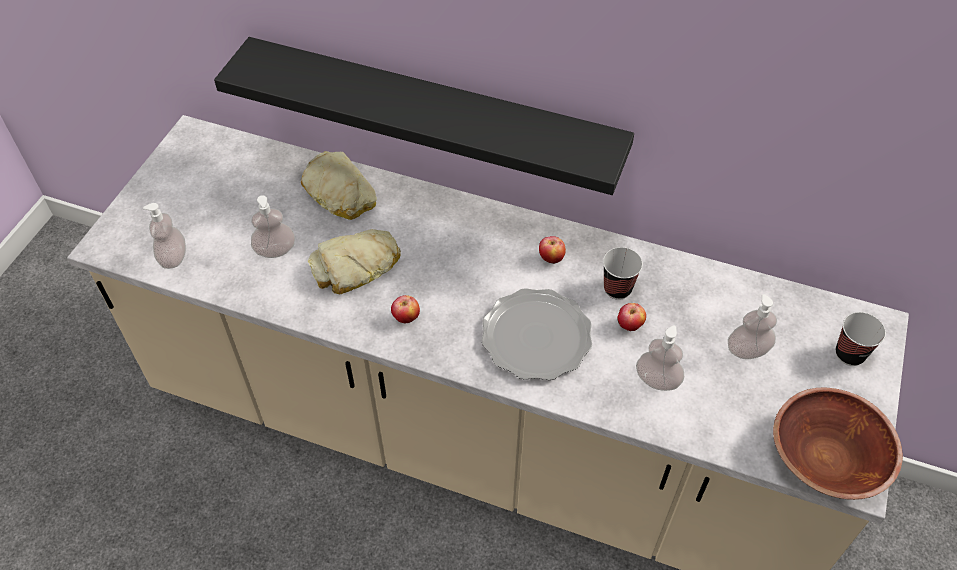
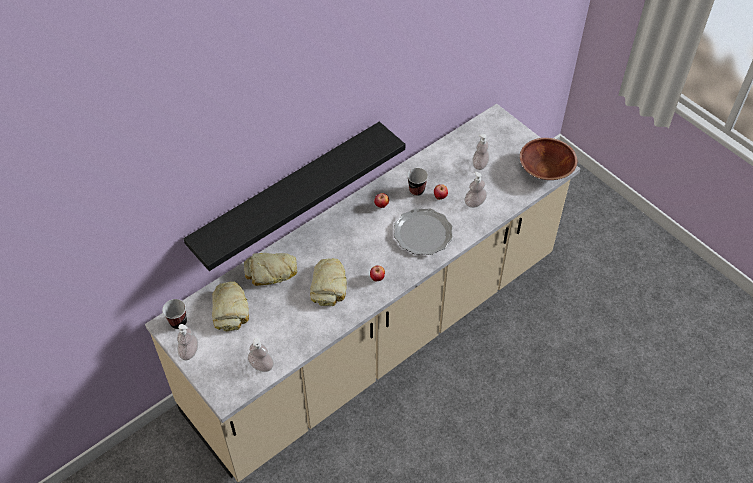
camera: 60 degrees left, 0 degrees up
soap dispenser [251,195,295,258] -> soap dispenser moved to [177,324,198,360]
cup [836,312,886,366] -> cup moved to [162,299,187,329]
none -> bread [212,281,249,331]

